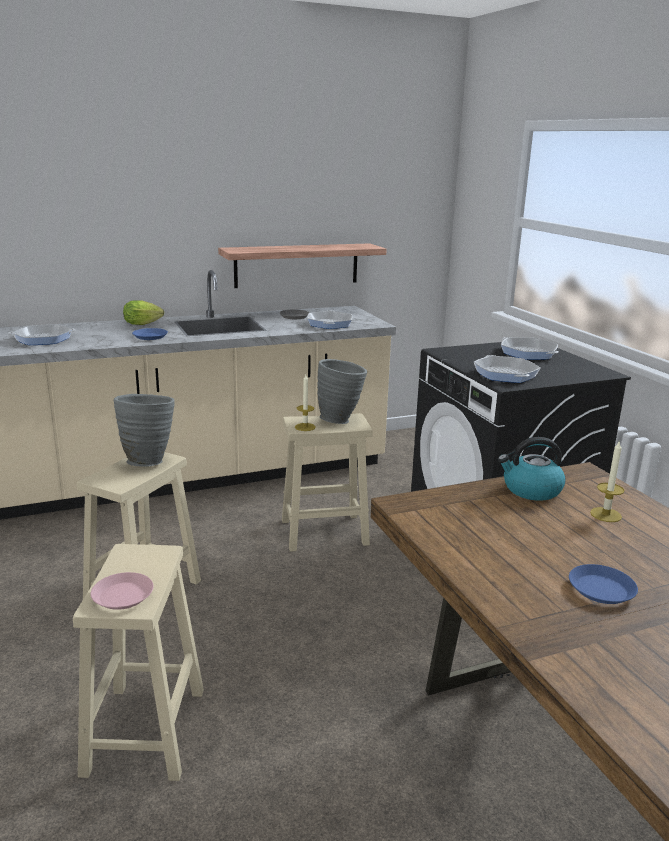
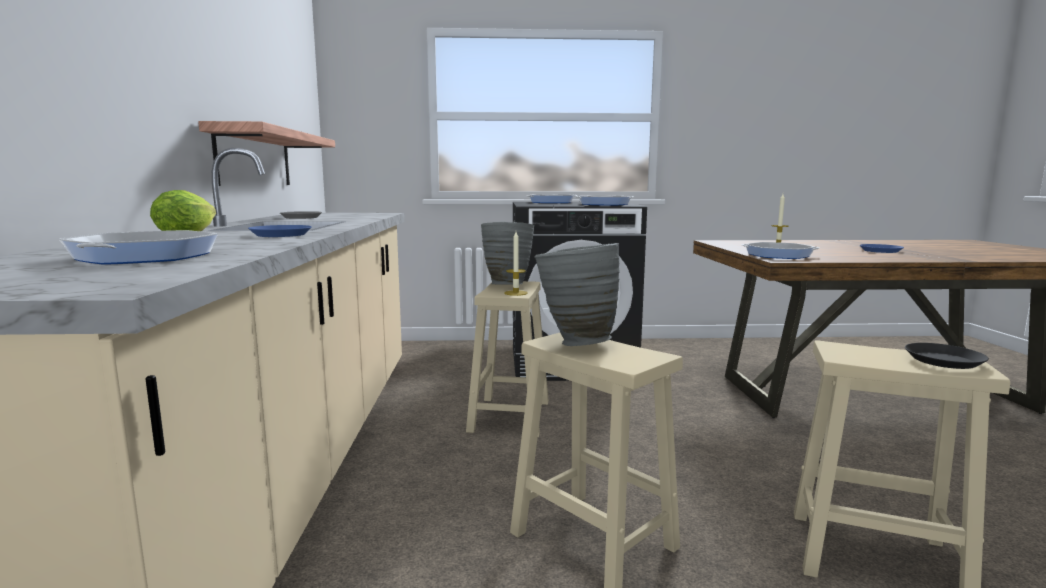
camera: 70 degrees left, 10 degrees down
pink plate [91,572,154,610] -> black plate [905,343,989,369]
frying pan [307,310,353,329] -> frying pan moved to [741,242,820,259]
kettle [498,437,566,501] -> none

